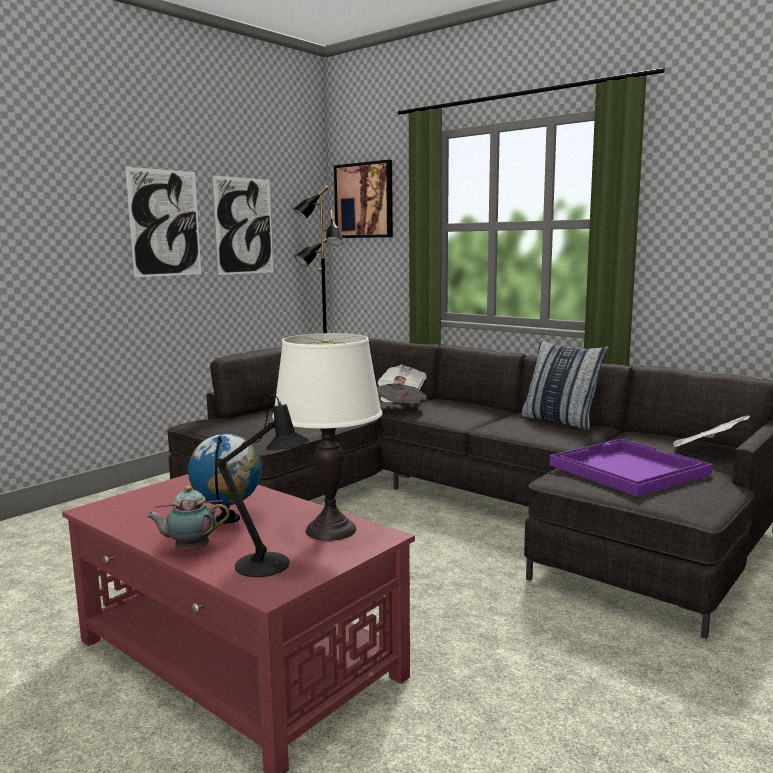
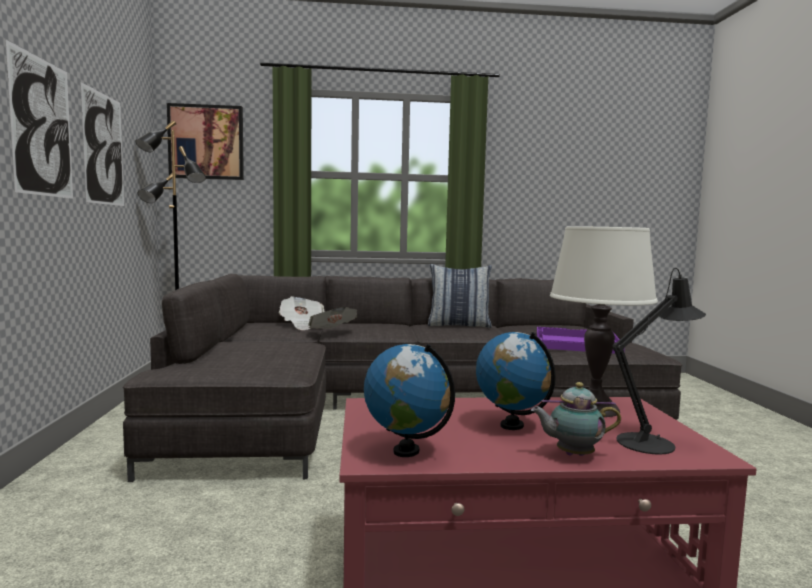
camera: 45 degrees left, 5 degrees down
teapot [146,486,230,551] -> teapot turned 60 degrees clockwise [531,382,621,456]
newspaper [673,416,750,447] -> none
none -> globe [364,344,455,457]

